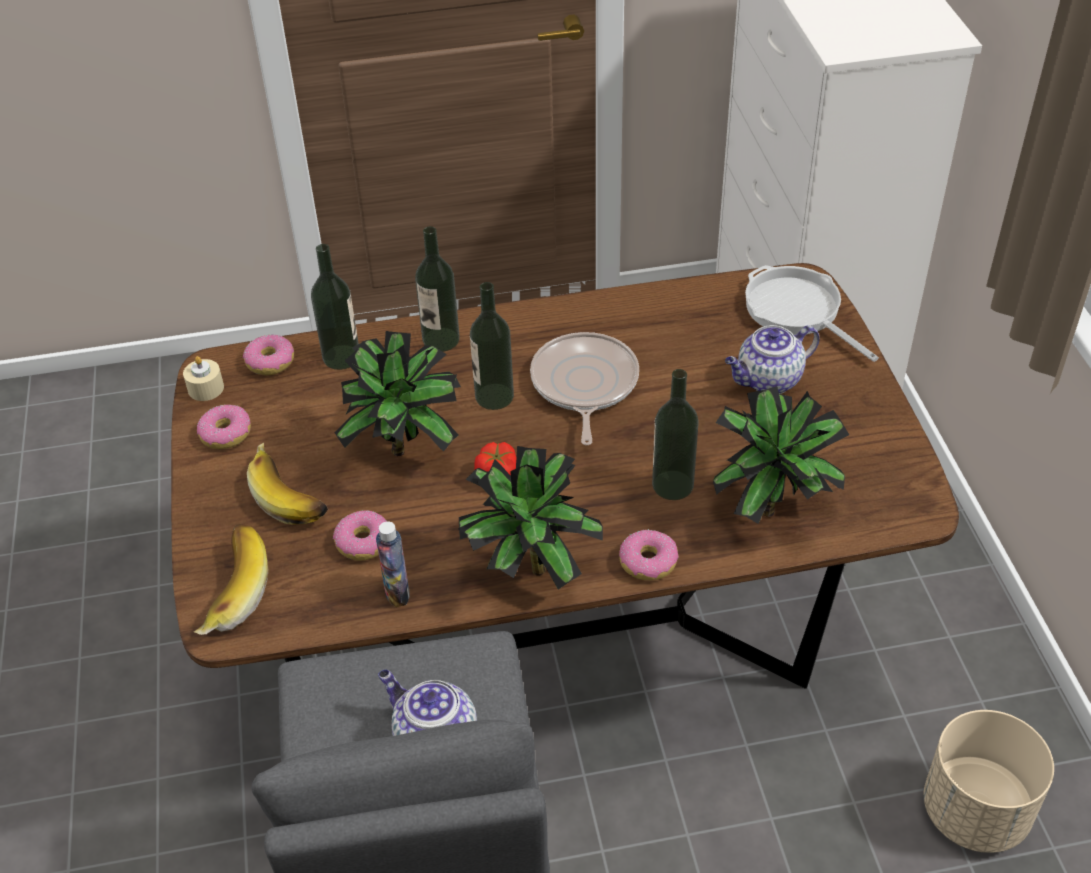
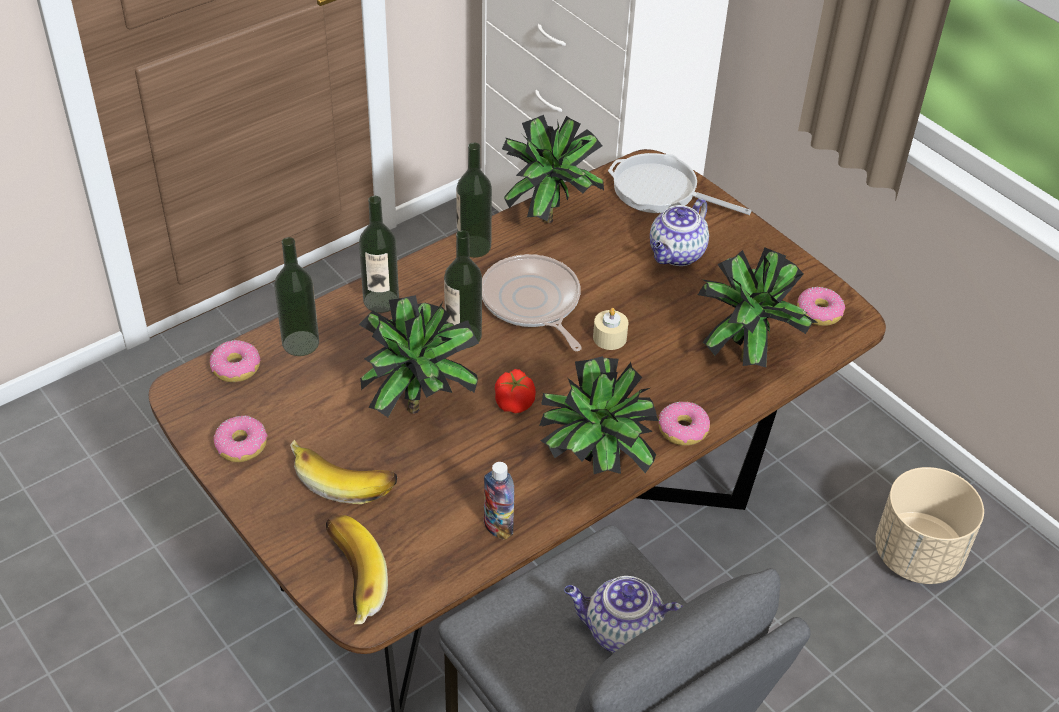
camera: 30 degrees left, 0 degrees up
beige candle [183,356,224,401] -> beige candle moved to [593,308,629,350]
donut [333,510,387,561] -> donut moved to [797,286,845,326]
bottle [652,369,699,500] -> bottle moved to [456,142,492,258]
none -> potted plant [502,115,604,223]

